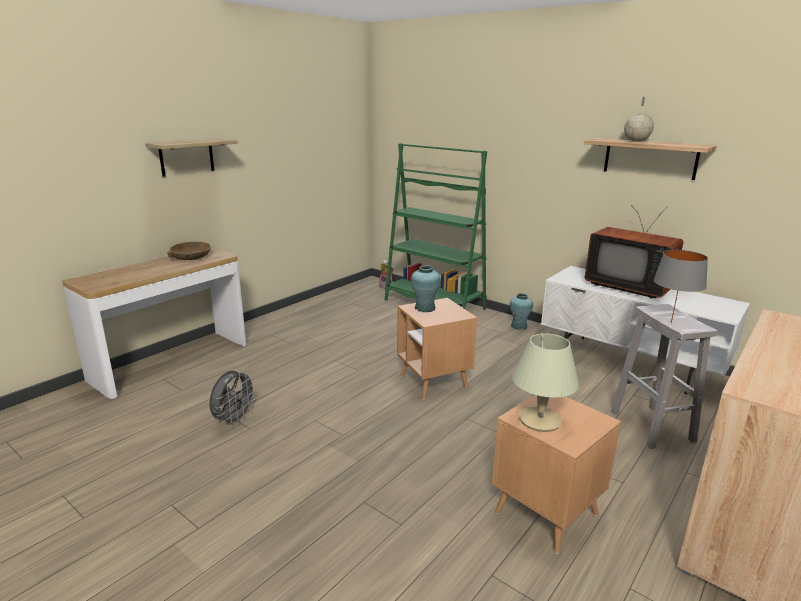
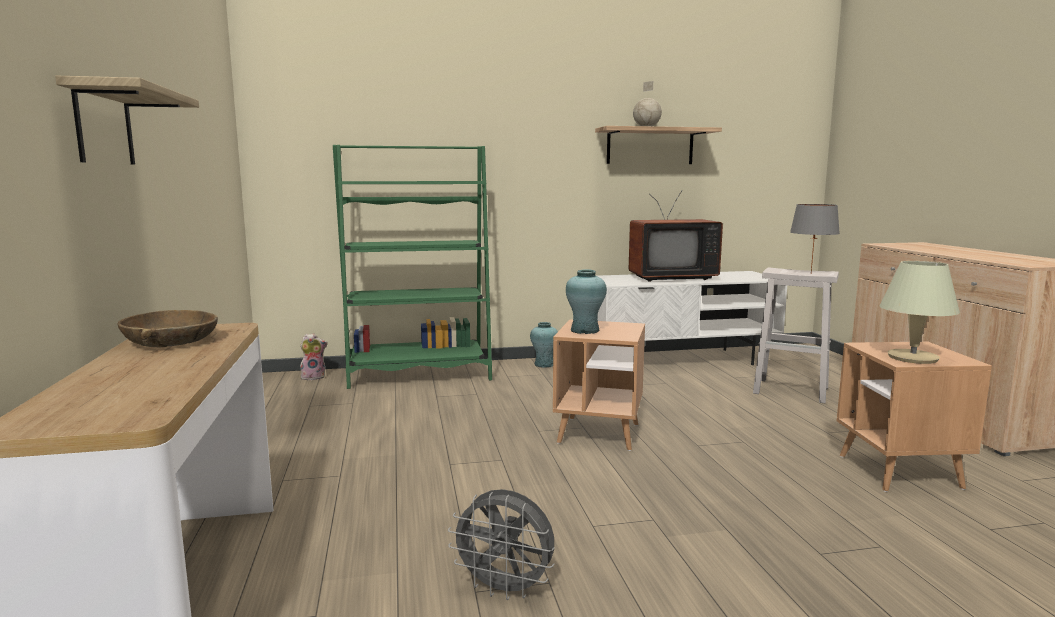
camera: 50 degrees left, 10 degrees down
grey fan [209,369,257,426] -> grey fan turned 135 degrees clockwise [448,489,555,600]

